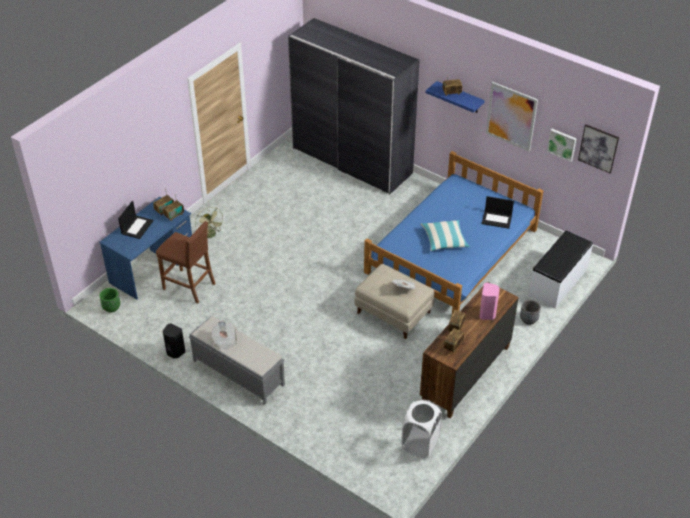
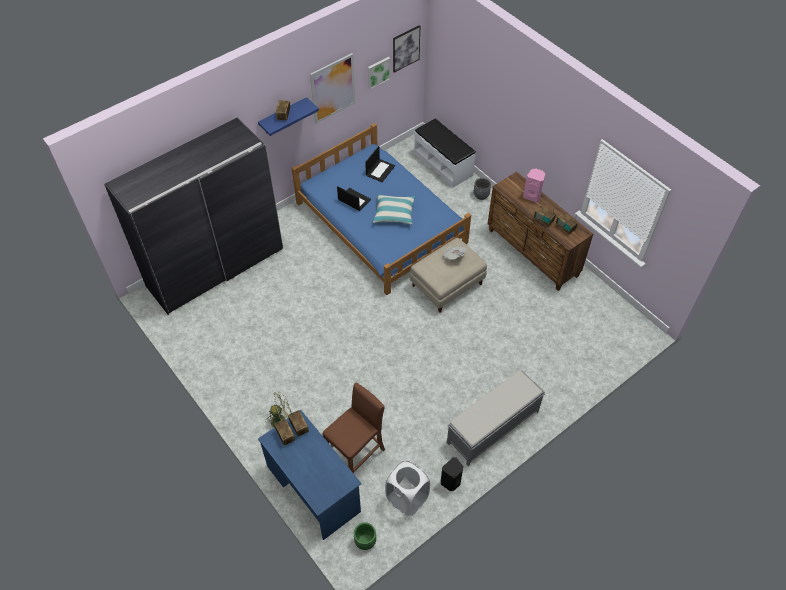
camera: 75 degrees left, 10 degrees up
laptop [118,201,154,239] -> laptop moved to [337,186,371,211]
newspaper [211,320,237,351] -> none
white laundry basket [401,399,442,458] -> white laundry basket moved to [385,461,430,516]

